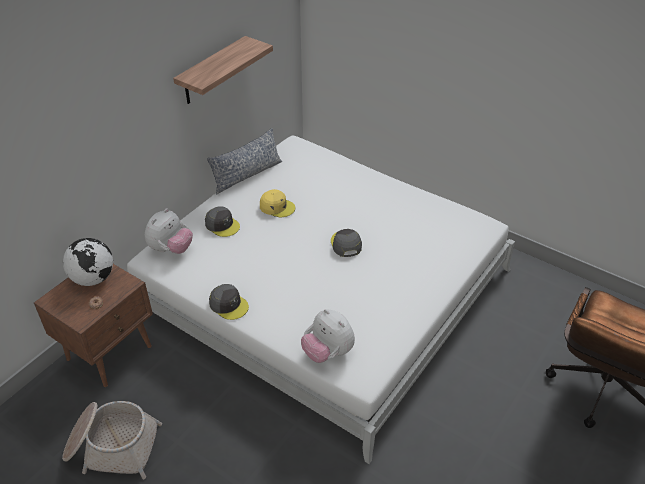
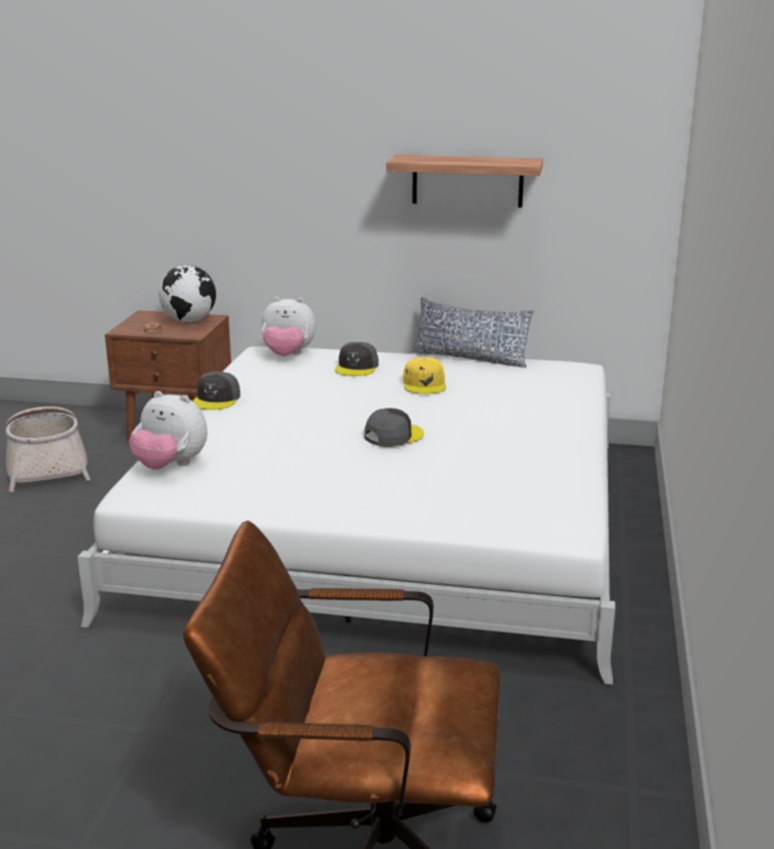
camera: 65 degrees right, 20 degrees down
plush toy [301,309,355,363] -> plush toy turned 90 degrees counterclockwise [129,391,207,470]

